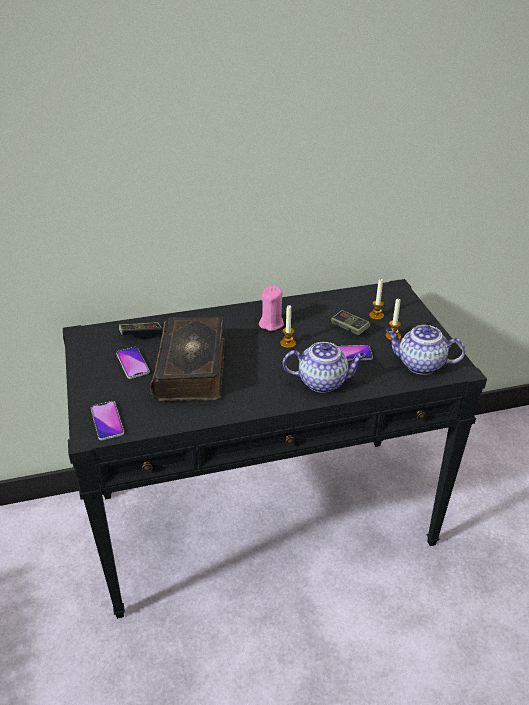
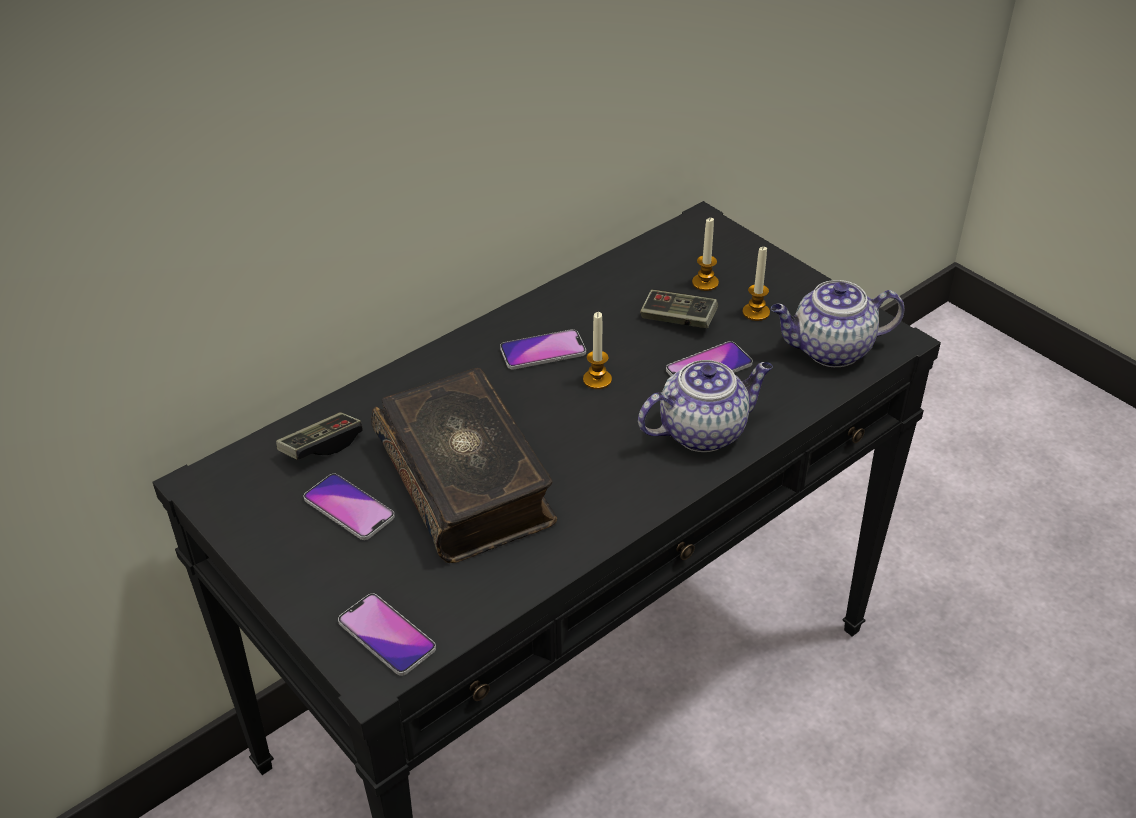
camera: 25 degrees left, 5 degrees up
pink candle [259,286,284,331] -> phone [500,329,586,370]

